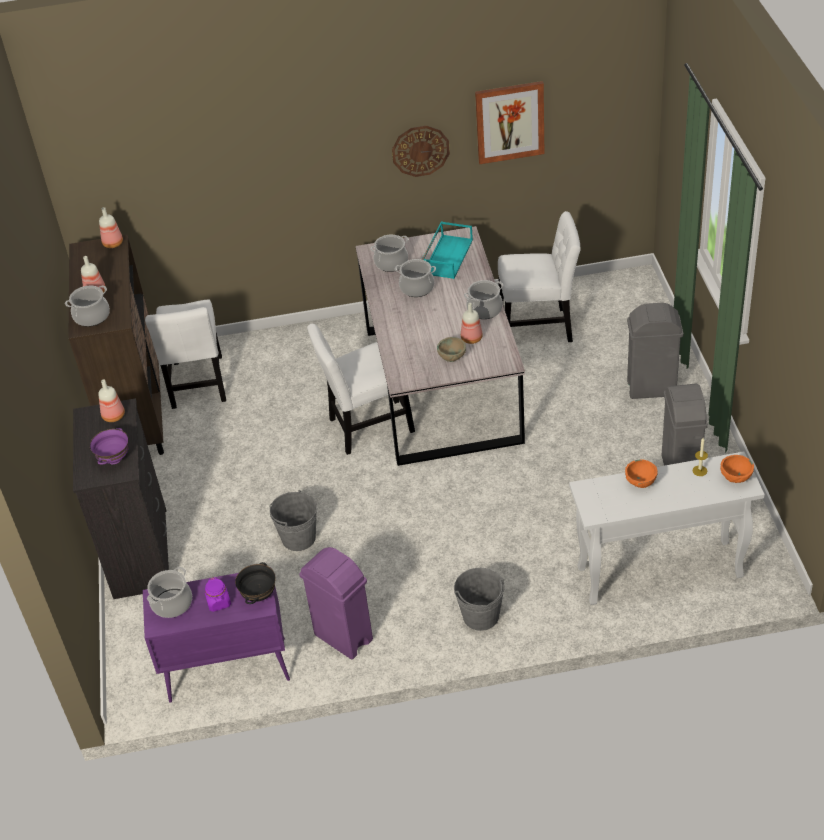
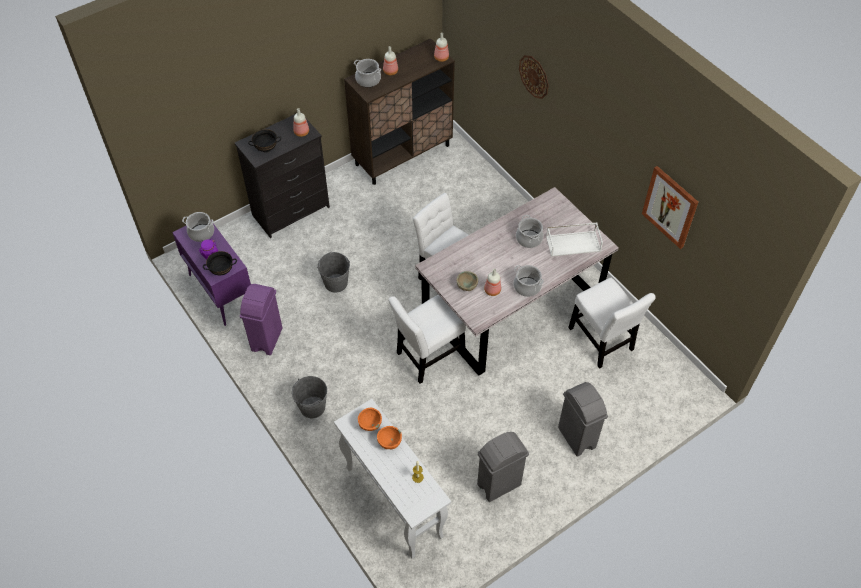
camera: 60 degrees right, 10 degrees up
purple bowl [90,428,129,465] -> black bowl [248,129,281,153]
white chair [145,300,226,409] -> white chair moved to [388,295,466,384]
cooking pot [370,235,409,272] -> none
wall clock [392,125,450,177] -> wall clock moved to [519,55,549,99]
turquoise tray [422,221,473,279] -> white tray [546,223,603,257]
orange bowl [720,455,754,483] -> orange bowl moved to [358,408,382,431]

